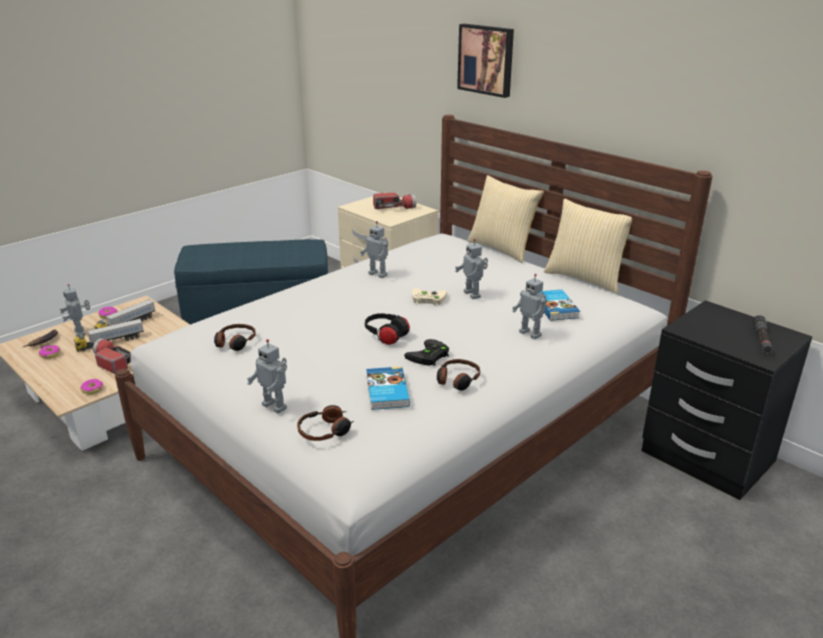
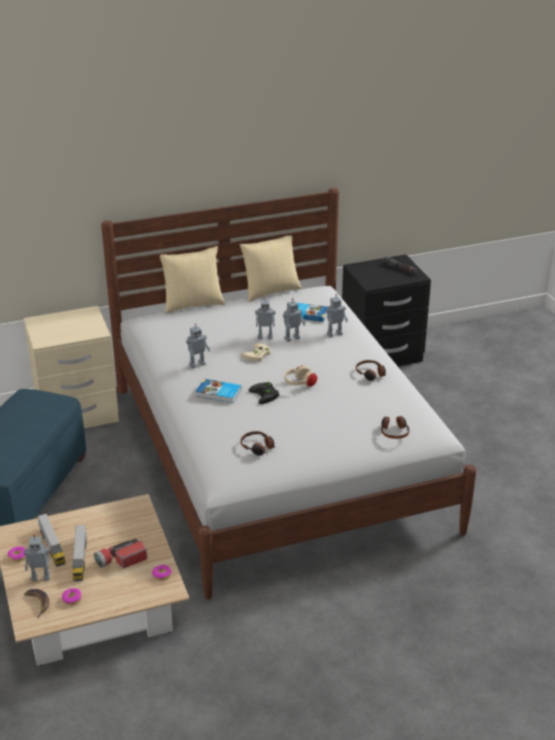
camera: 65 degrees left, 5 degrees up
toy robot [247,339,287,414] -> toy robot moved to [283,298,305,342]
black headphones [365,313,410,345] -> beige headphones [284,365,317,387]
book [366,366,410,410] -> book moved to [196,379,241,403]
flashlight [373,193,416,209] -> none
black game controller [404,339,449,366] -> black game controller moved to [248,382,279,404]
picture [457,24,514,98] -> none

